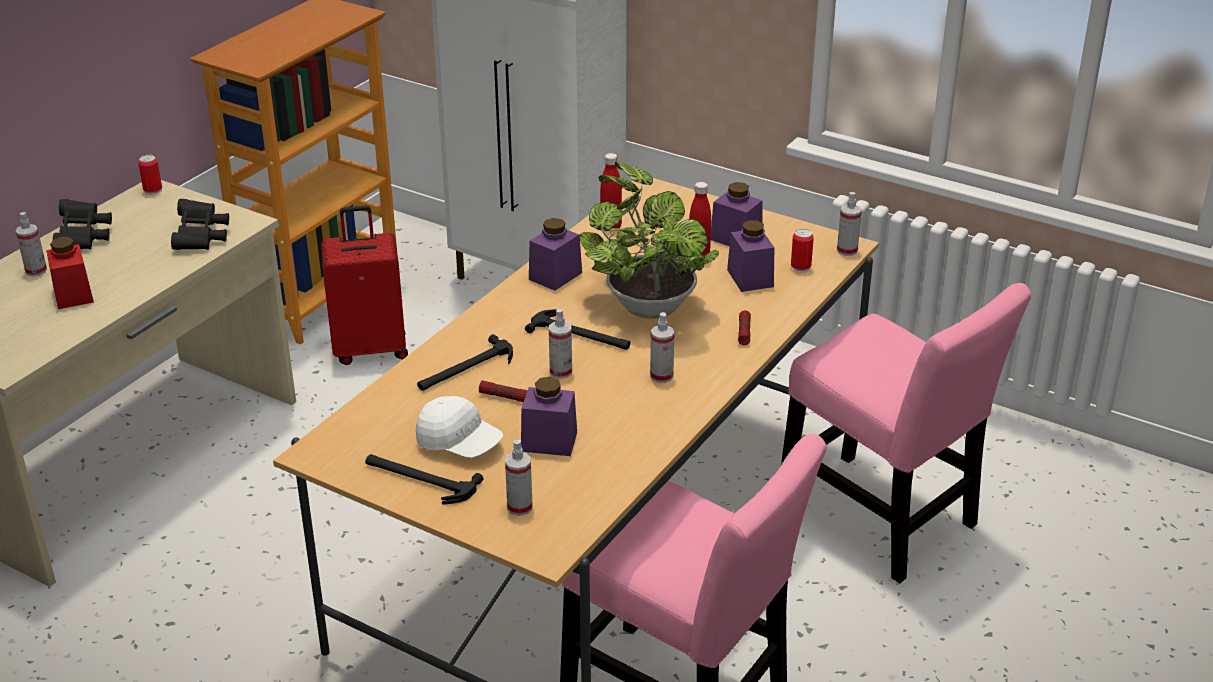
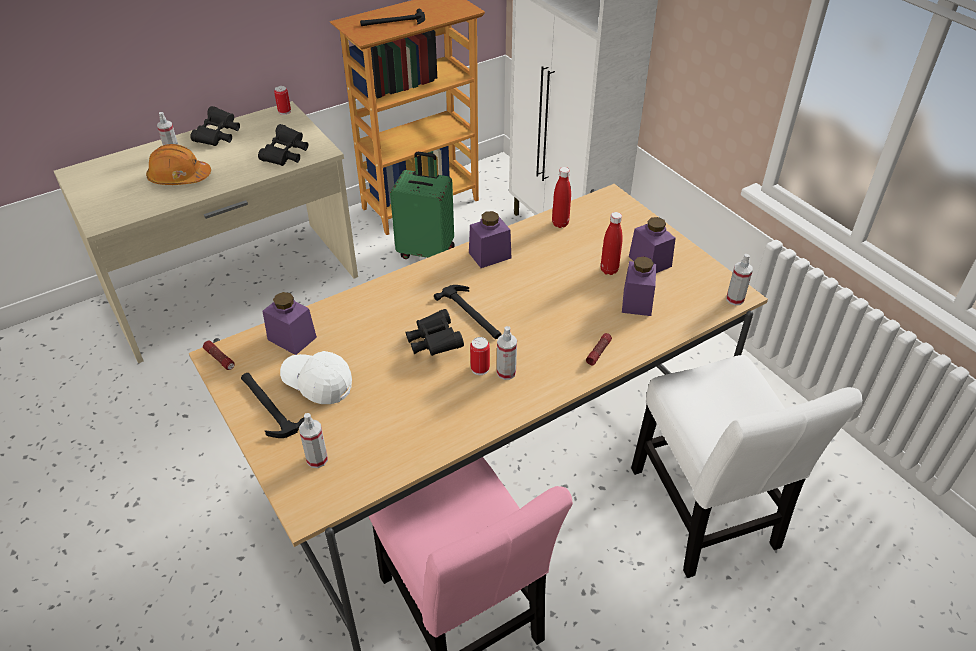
camera: 25 degrees right, 10 degrees up
red jar [46,237,94,309] -> orange hard hat [146,144,211,185]
red suitcase [321,205,408,365] -> green suitcase [390,152,455,259]
white cap [416,396,503,458] -> white cap turned 150 degrees clockwise [280,351,352,404]
hammer [417,334,513,391] -> hammer moved to [360,9,425,26]
flashlight [479,380,528,402] -> flashlight moved to [203,341,235,370]
purple jar [521,377,577,456] -> purple jar moved to [262,292,317,355]
spray bottle [549,309,572,379] -> black binoculars [405,309,464,356]
potted plant [579,162,719,319] -> none
pink chair [781,283,1031,583] -> white chair [631,355,863,578]
can [791,229,814,273] -> can moved to [470,337,490,375]

